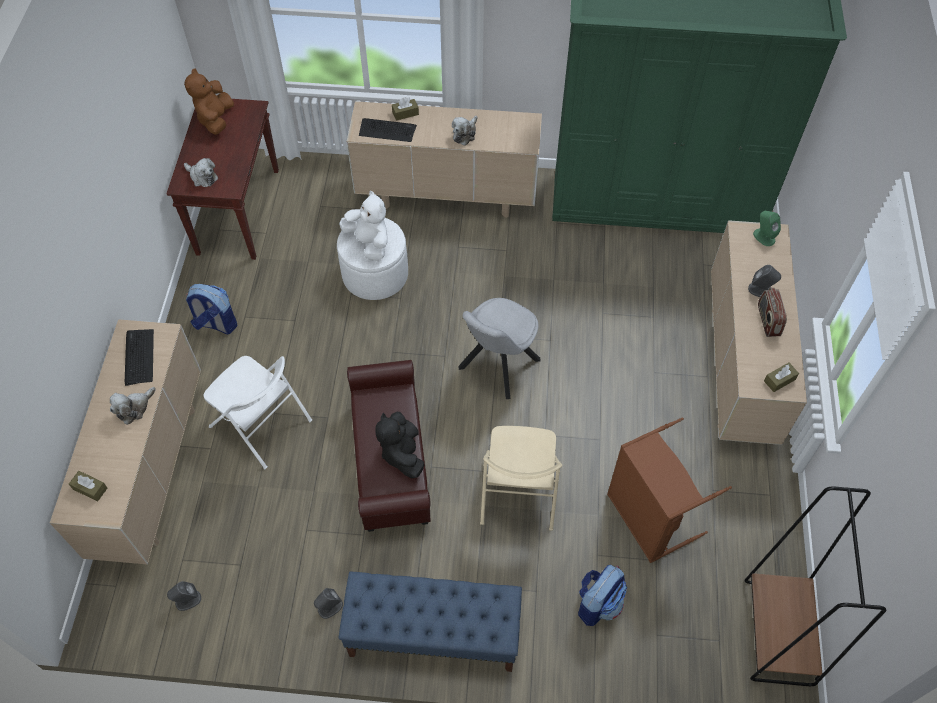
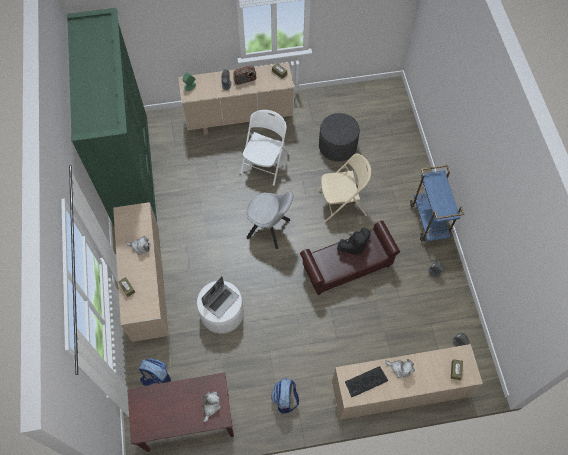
camera: 105 degrees left, 5 degrees up
brown plush toy [184,68,234,135] -> none
white chair [204,356,312,469] -> white chair moved to [240,110,290,186]
blue bench [338,572,522,672] -> blue cart [410,165,464,241]
white plush toy [339,190,388,261] -> laptop [201,276,239,318]
keyboard [359,118,417,142] -> none
backpack [578,565,627,626] -> backpack moved to [138,358,171,386]
brown laundry basket [607,417,732,563] -> grey ottoman [319,113,360,162]
clothes rack [745,486,886,686] -> none

